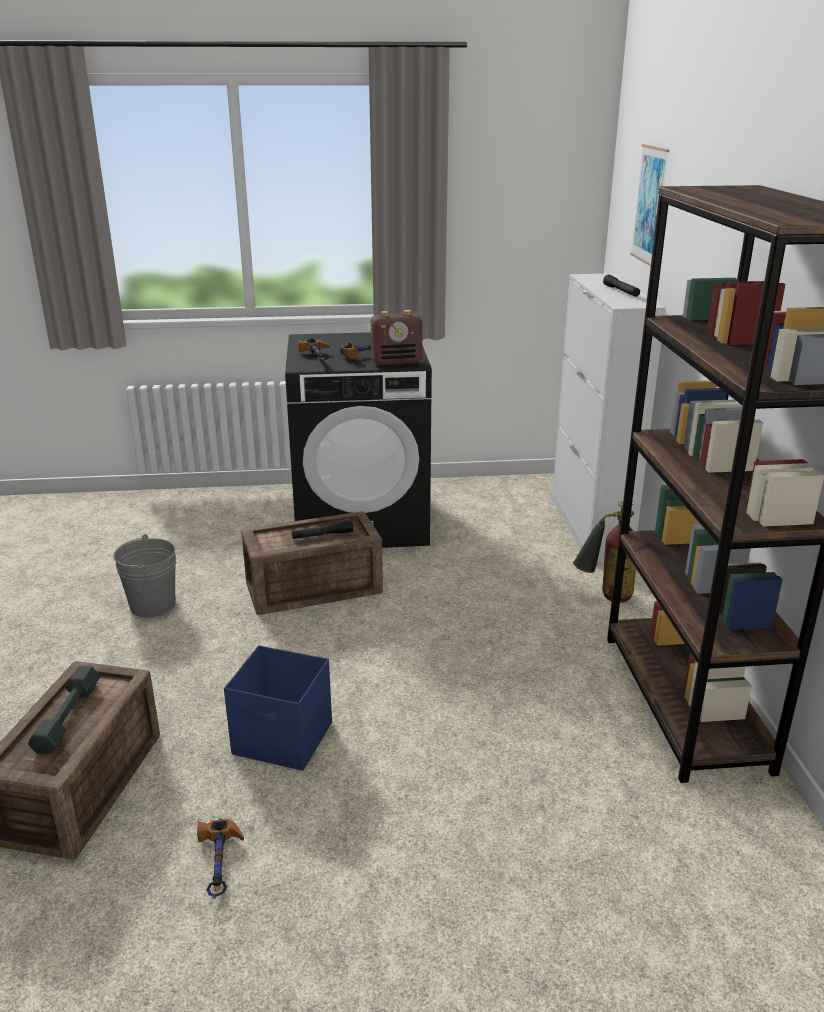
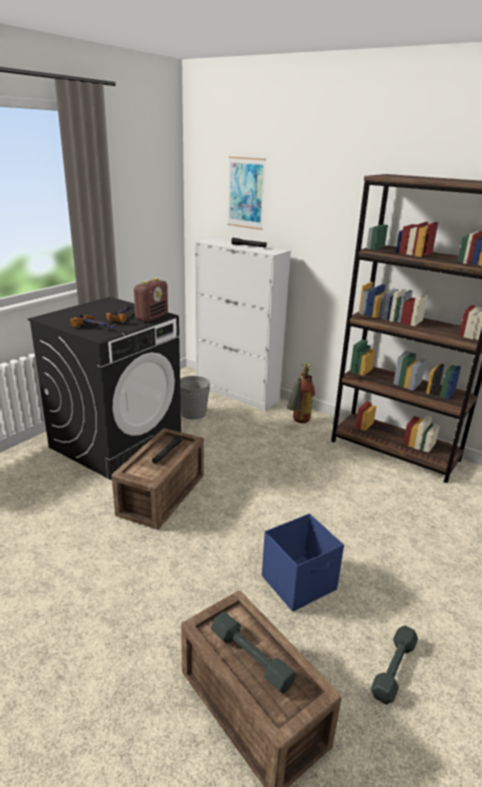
camera: 50 degrees left, 0 degrees up
grey bucket [113,534,176,617] -> grey bucket moved to [180,376,210,420]
hammer [197,819,244,899] -> grey dumbbell [371,625,418,704]

